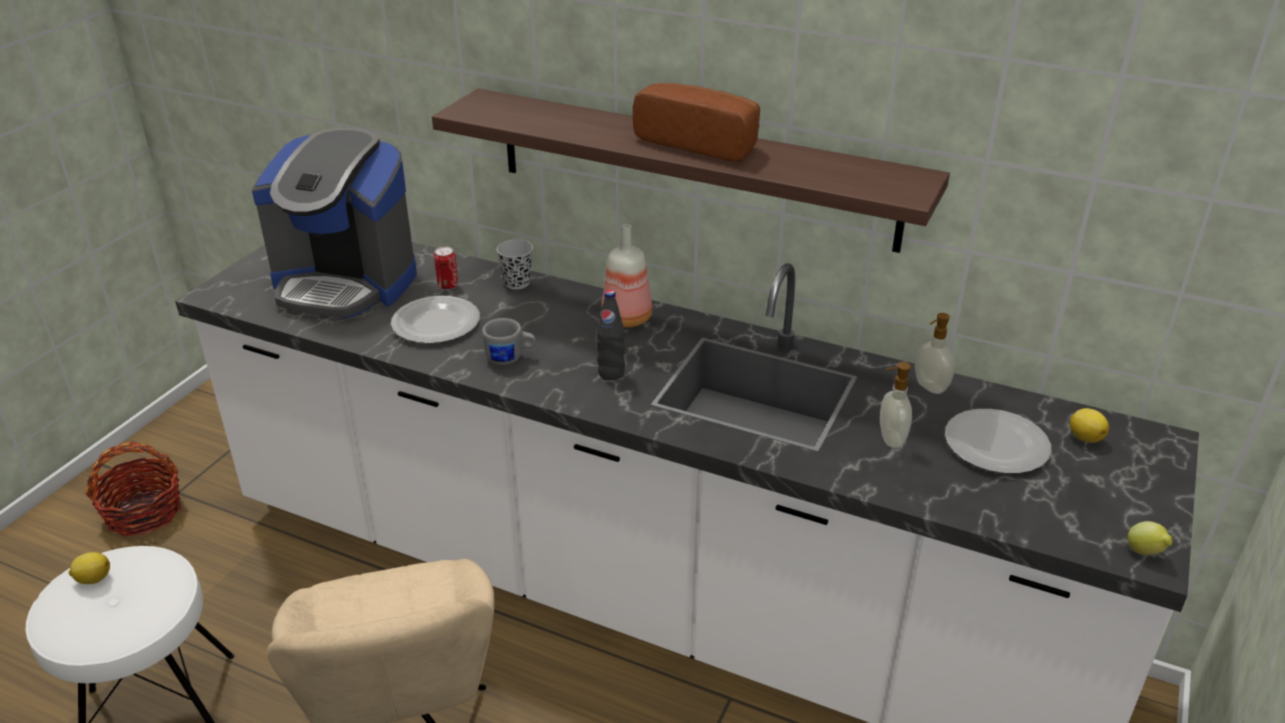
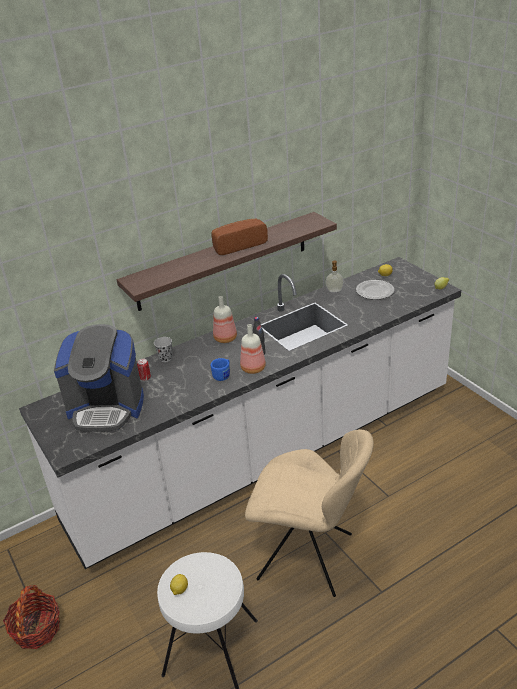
camera: 55 degrees left, 0 degrees up
coffee machine [252,128,417,318] -> coffee machine turned 45 degrees clockwise [54,324,144,432]
plate [391,296,480,344] -> none
grey mug [482,318,536,365] -> blue mug [211,358,230,381]
soap dispenser [880,362,912,448] -> none
none -> bottle [240,324,266,374]

